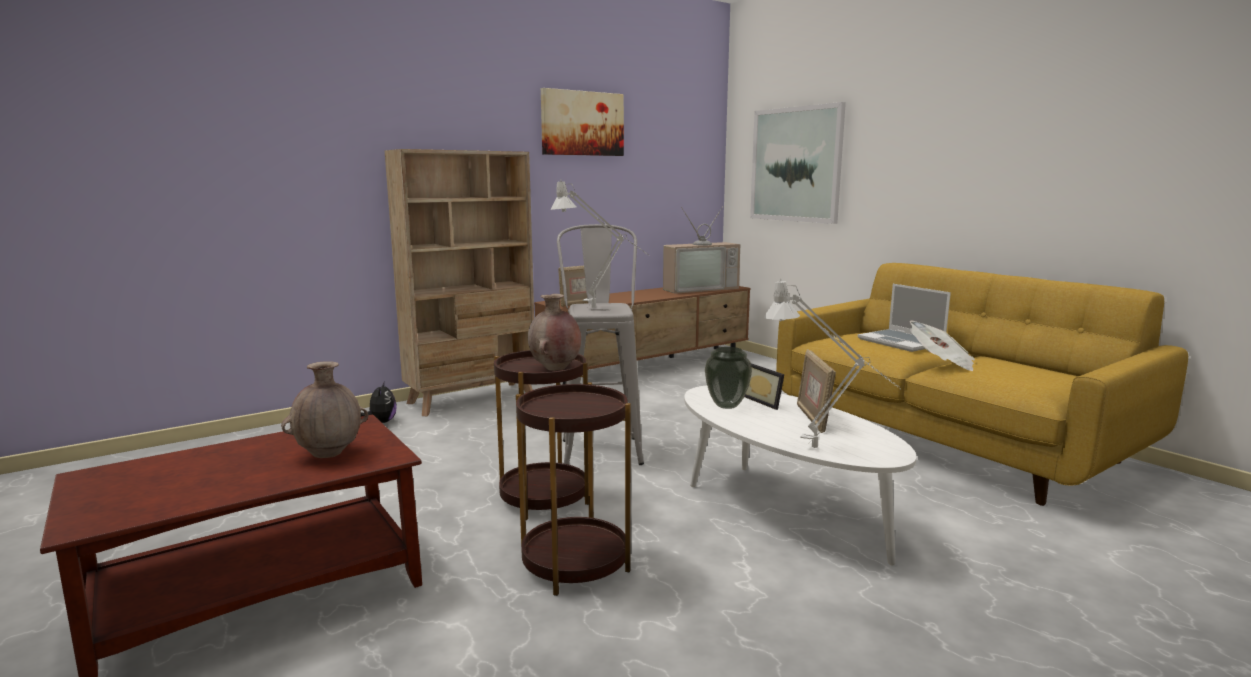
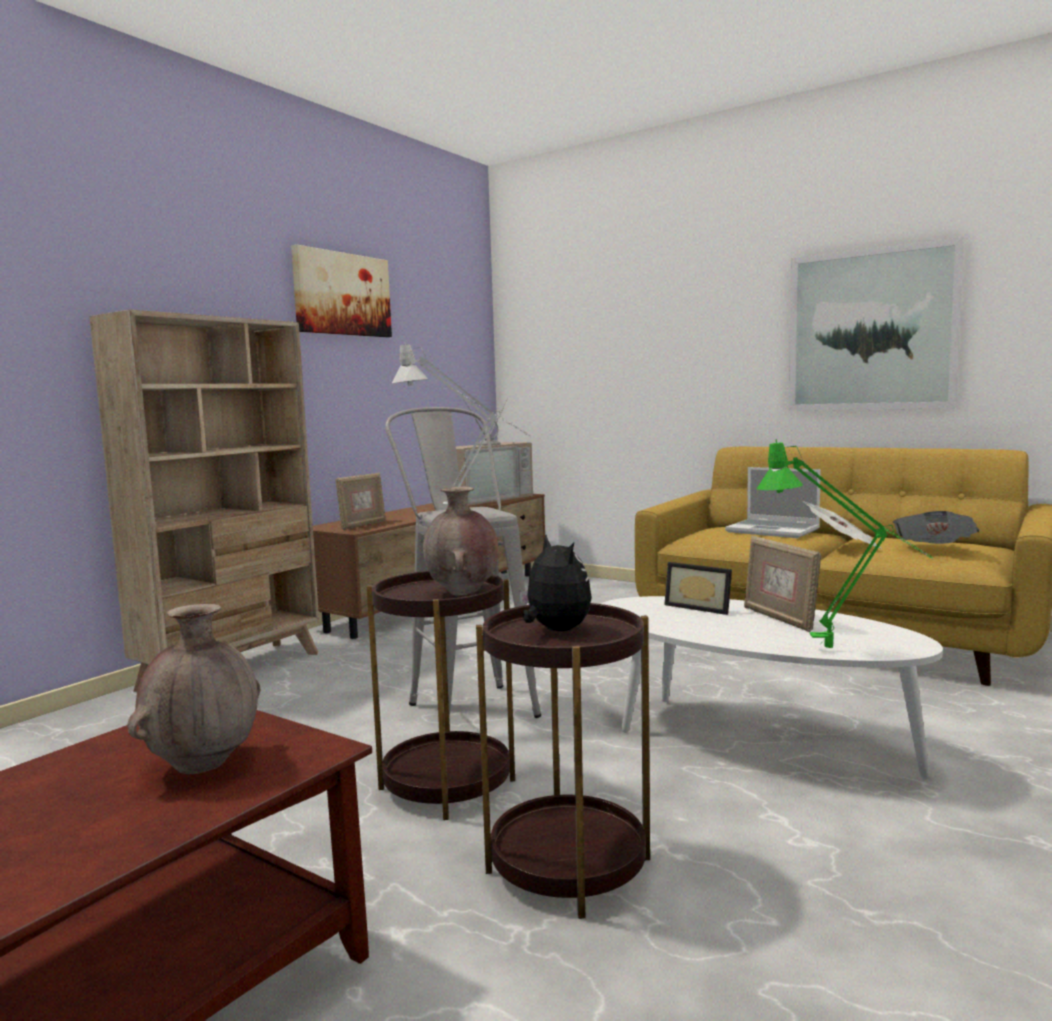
camera: 20 degrees left, 5 degrees down
plush toy [361,382,397,423] -> plush toy moved to [520,535,591,631]
vase [705,347,752,409] -> none
picture [750,102,846,224] -> picture moved to [789,237,964,411]
grey table lamp [764,279,902,448] -> green table lamp [757,439,933,648]
none -> newspaper [893,511,980,544]

